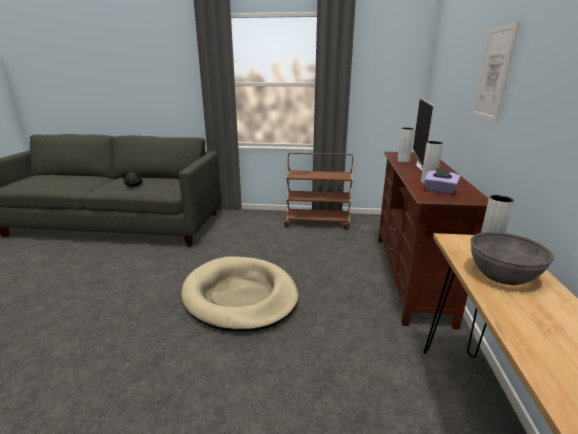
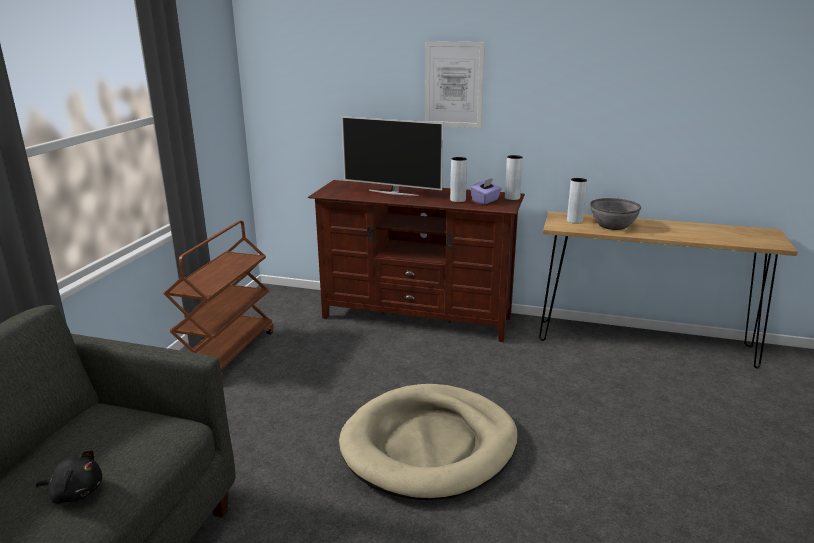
camera: 80 degrees left, 0 degrees up
grey vase [397,127,414,163] -> grey vase moved to [505,155,523,200]

